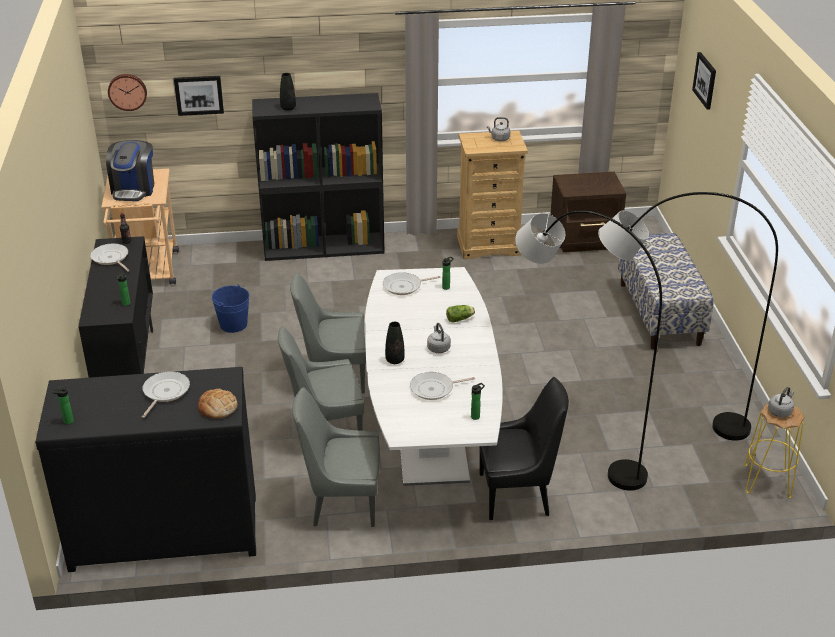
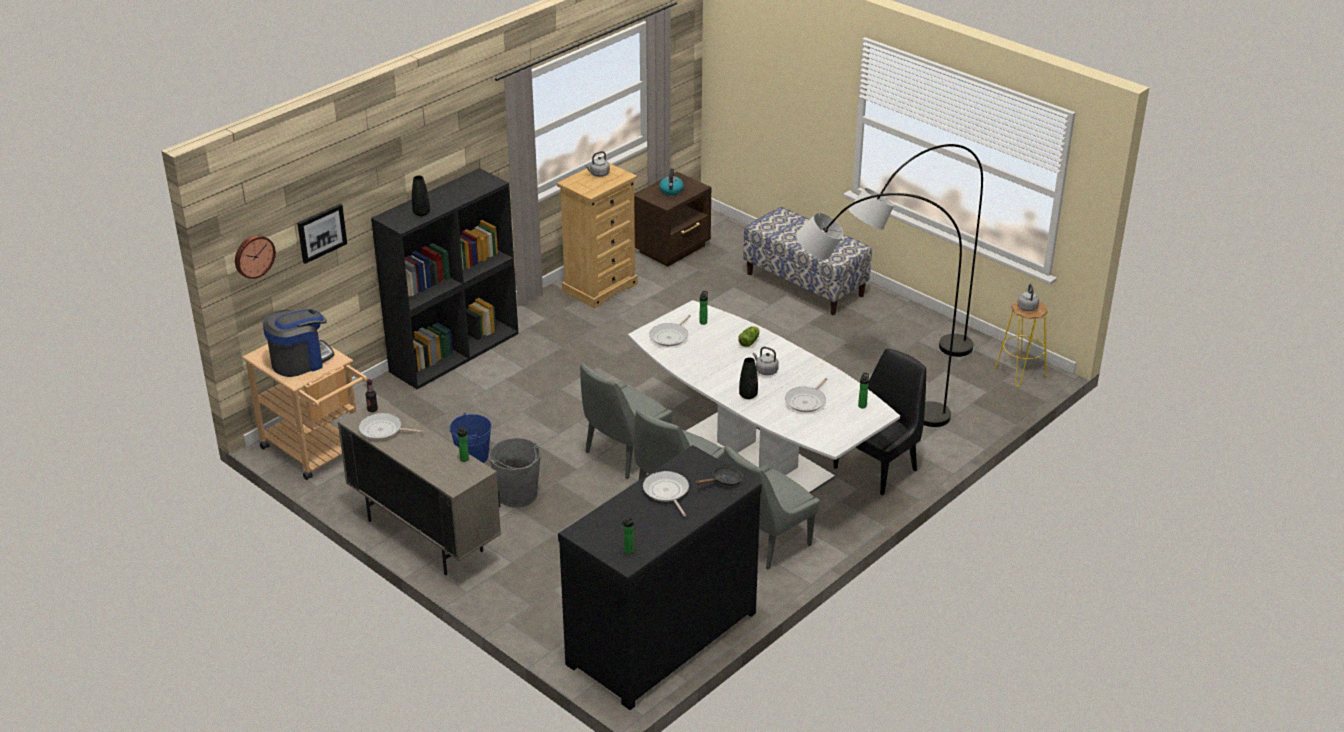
camera: 40 degrees left, 0 degrees up
black cabinet [78,236,153,378] -> beige cabinet [337,398,501,575]
coffee machine [106,140,154,201] -> coffee machine turned 90 degrees counterclockwise [263,309,334,377]
bread [198,389,237,419] -> black frying pan [696,466,743,486]
picture [692,52,716,110] -> none
none -> grey bucket [489,438,541,508]
none -> kettle [659,169,684,195]

